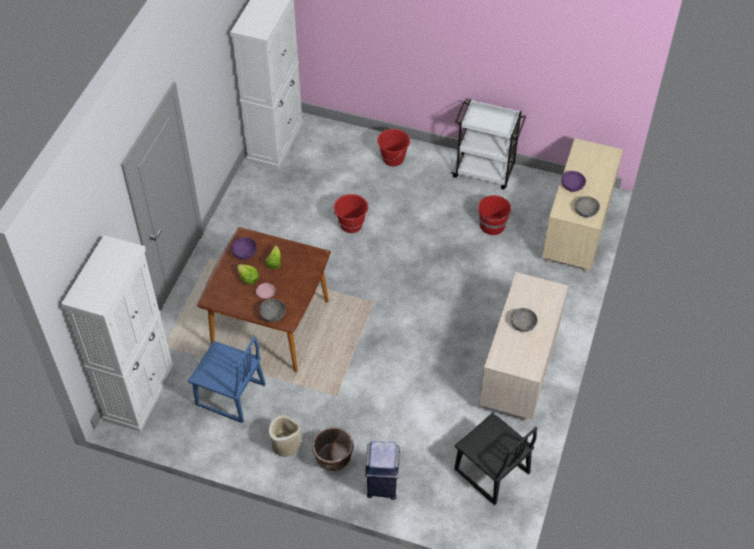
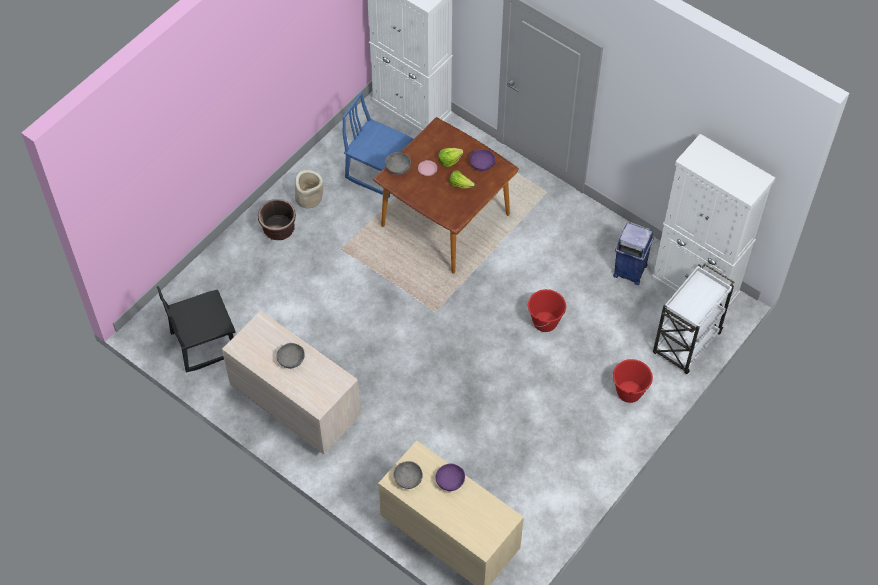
camera: 110 degrees right, 5 degrees up
blue chair [188,336,266,423] -> blue chair turned 75 degrees clockwise [343,92,413,198]
blue trash can [365,441,400,500] -> blue trash can moved to [613,222,654,285]
white cart [451,99,526,190] -> white cart moved to [653,263,734,374]
red bucket [477,195,511,235] -> none

